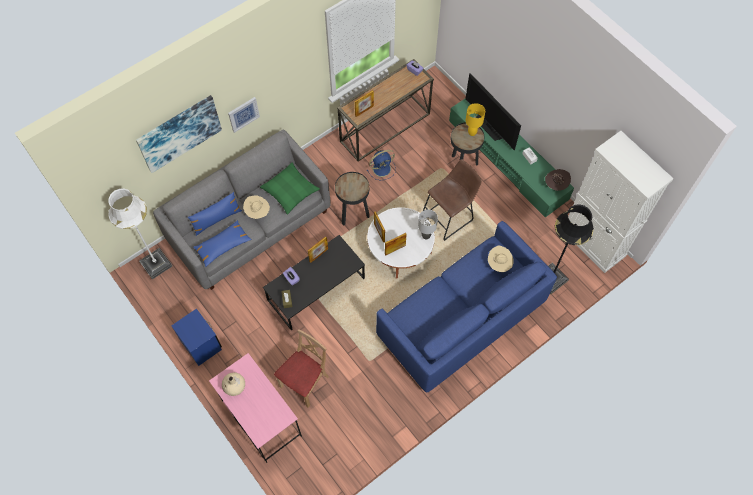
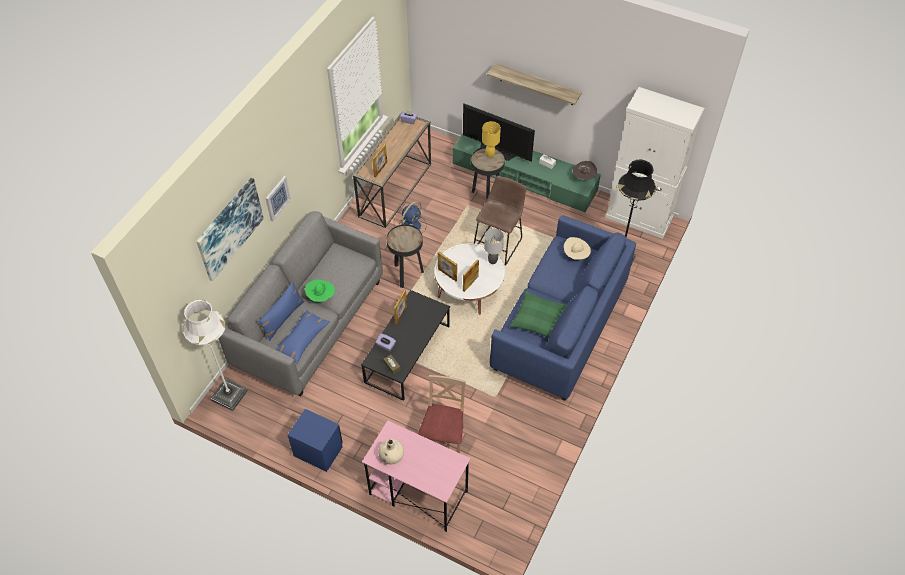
camera: 25 degrees left, 10 degrees down
beige hat [243,195,270,219] -> green hat [305,280,335,302]
green pillow [260,163,320,215] -> green pillow moved to [510,291,568,338]
none -> shelf [487,63,582,105]

